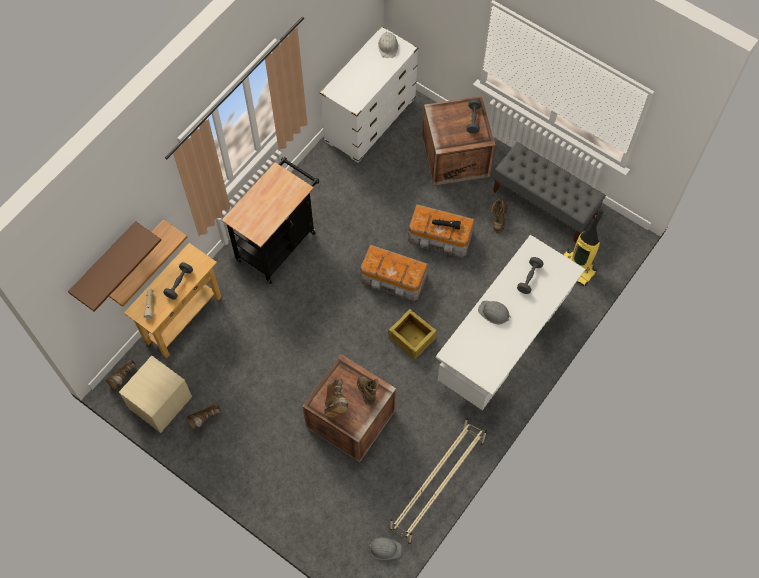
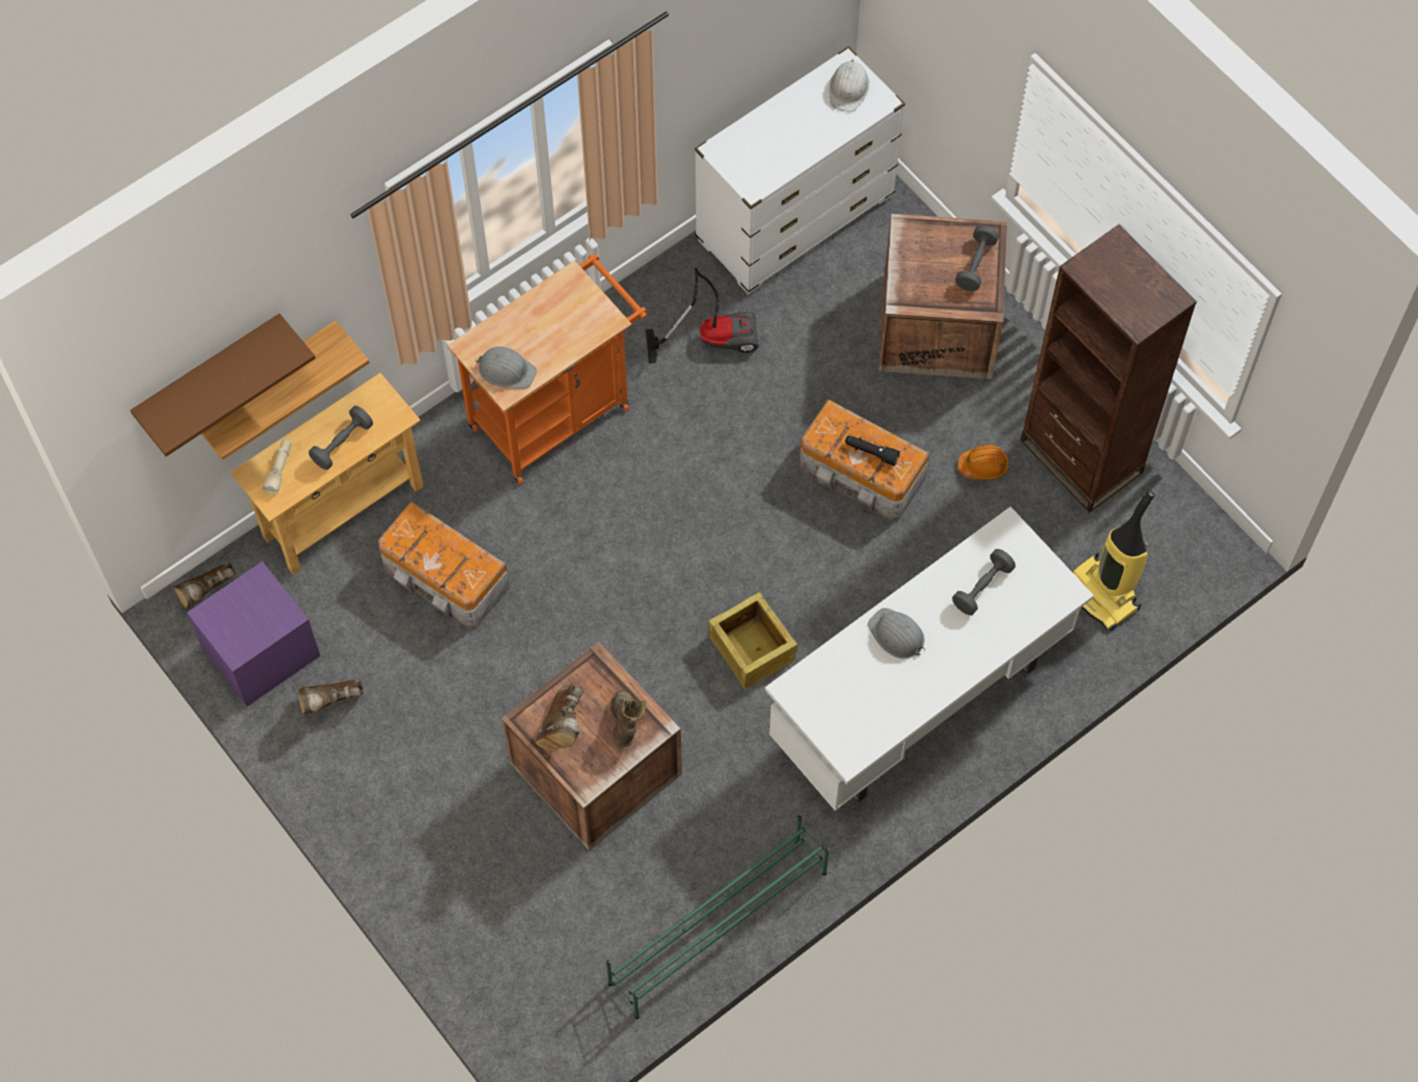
camera: 15 degrees right, 0 degrees up
beige nightstand [119,356,192,433] -> purple nightstand [187,561,320,707]
black cart [222,157,319,284] -> orange cart [447,254,647,484]
storage box [360,245,428,301] -> storage box moved to [378,501,510,628]
grey hard hat [367,537,402,560] -> grey hard hat moved to [475,347,537,389]
beige shoe rack [390,417,487,544] -> green shoe rack [606,815,829,1019]
brown boot [491,199,508,233] -> orange hard hat [958,445,1009,480]
grey bench [493,142,606,243] -> brown bookcase [1021,224,1197,513]
none -> vacuum cleaner [645,268,759,363]

